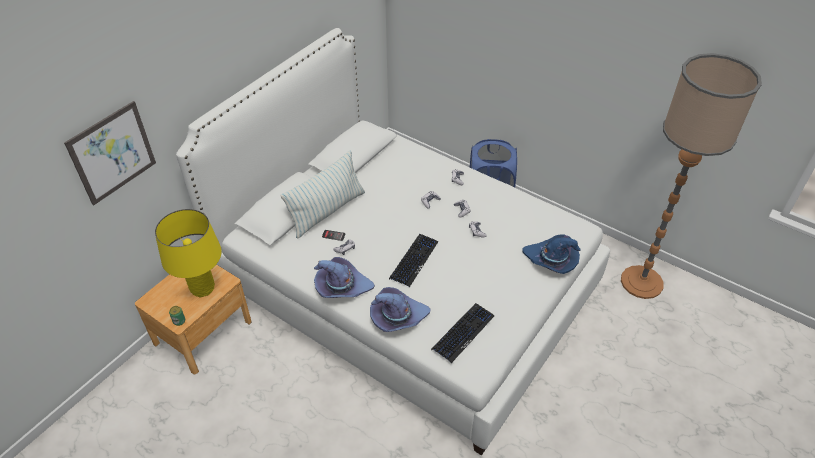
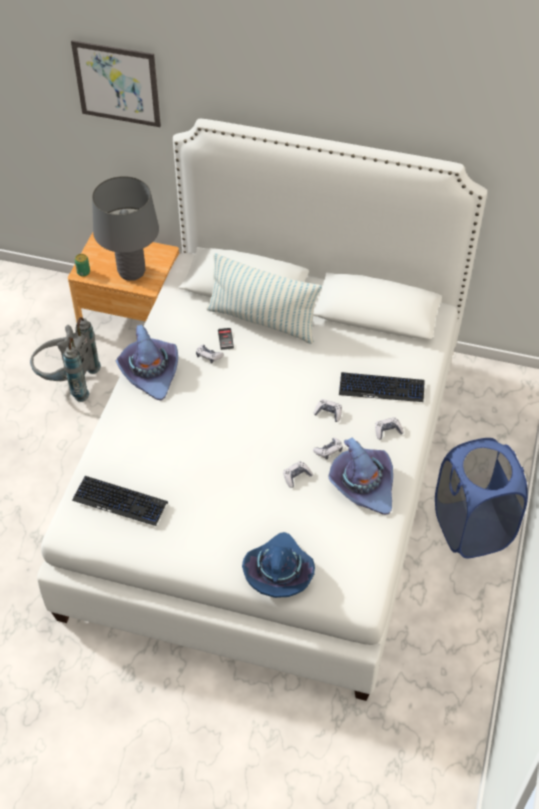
camera: 70 degrees right, 5 degrees up
yellow table lamp [155,209,222,297] -> grey table lamp [92,176,159,281]
purple hat [370,287,431,332] -> purple hat moved to [328,438,393,515]
keyboard [389,234,438,287] -> keyboard moved to [339,372,425,402]
floor lamp [621,53,762,299] -> none
none -> grey backpack [30,317,101,402]

